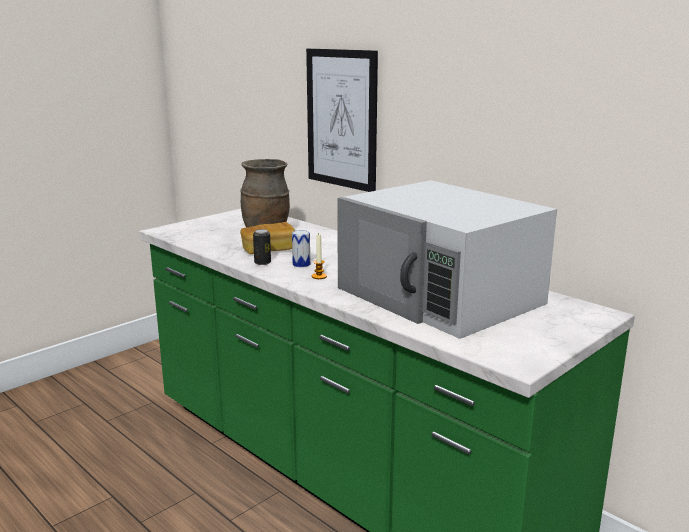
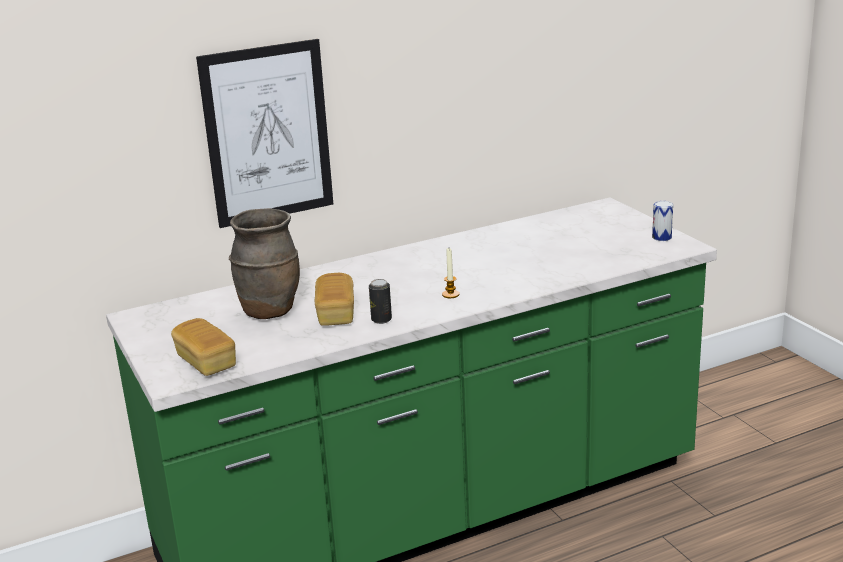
camera: 70 degrees left, 5 degrees up
can [292,230,310,267] -> can moved to [652,201,673,241]
white microwave [337,180,557,339] -> none
none -> bread [171,318,236,376]

